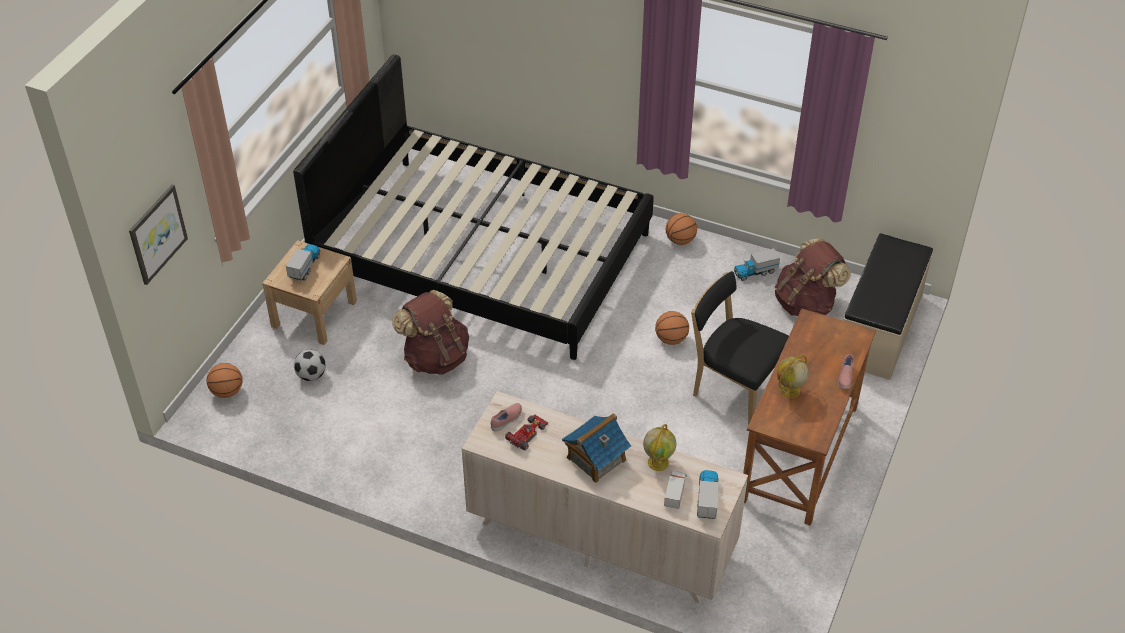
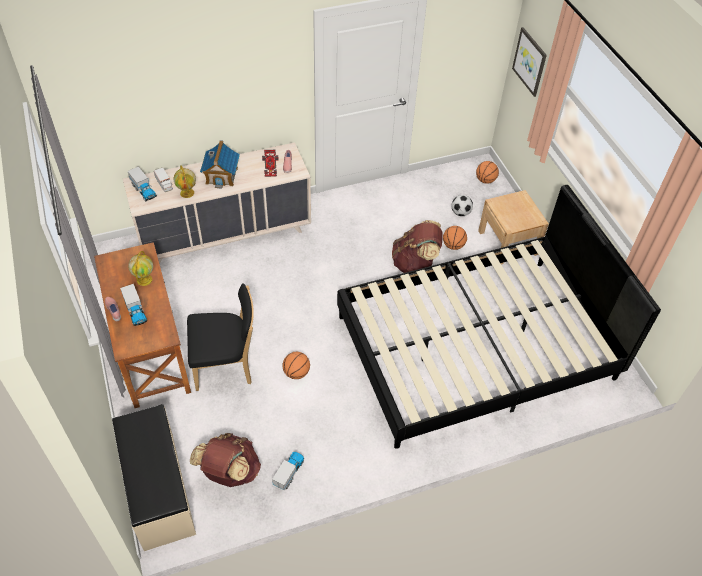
camera: 135 degrees right, 5 degrees up
toy truck [286,244,320,281] -> toy truck moved to [120,284,147,326]
basketball [666,213,697,245] -> basketball moved to [443,226,467,250]

